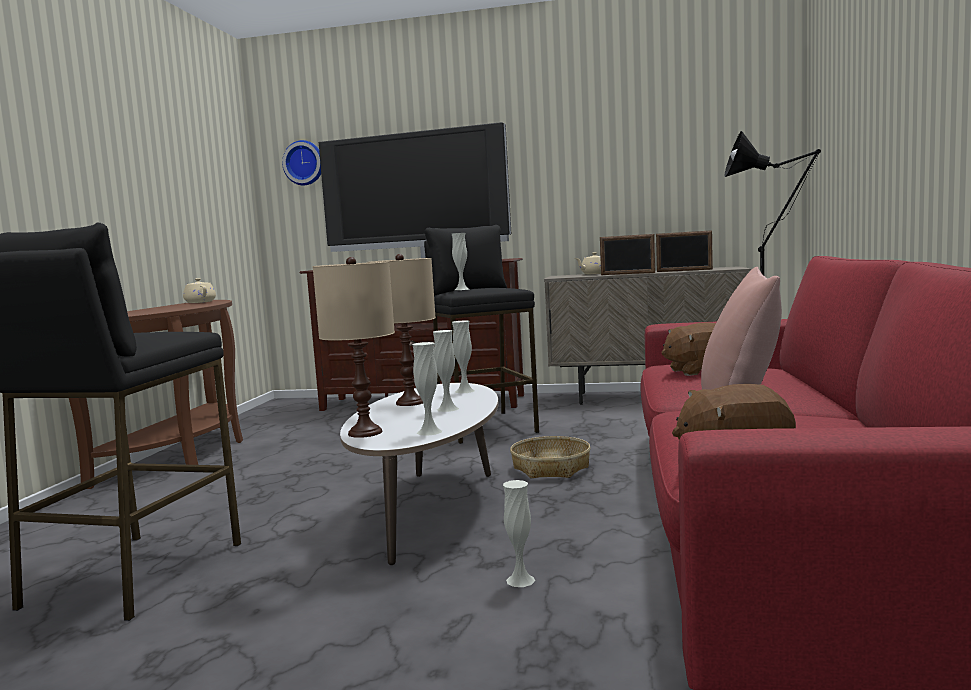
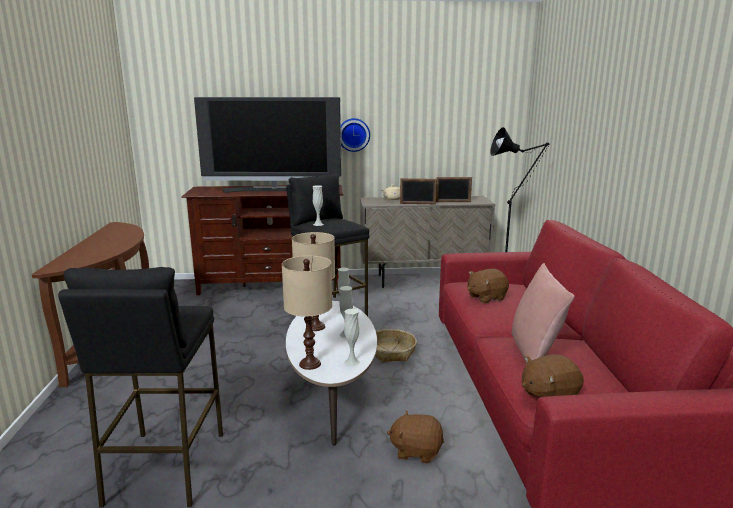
camera: 15 degrees left, 10 degrees up
beige teapot [183,278,216,303] -> none
wall clock [282,140,321,186] -> wall clock moved to [341,118,370,152]
white vase [503,480,535,587] -> brown plush toy [387,410,444,463]

